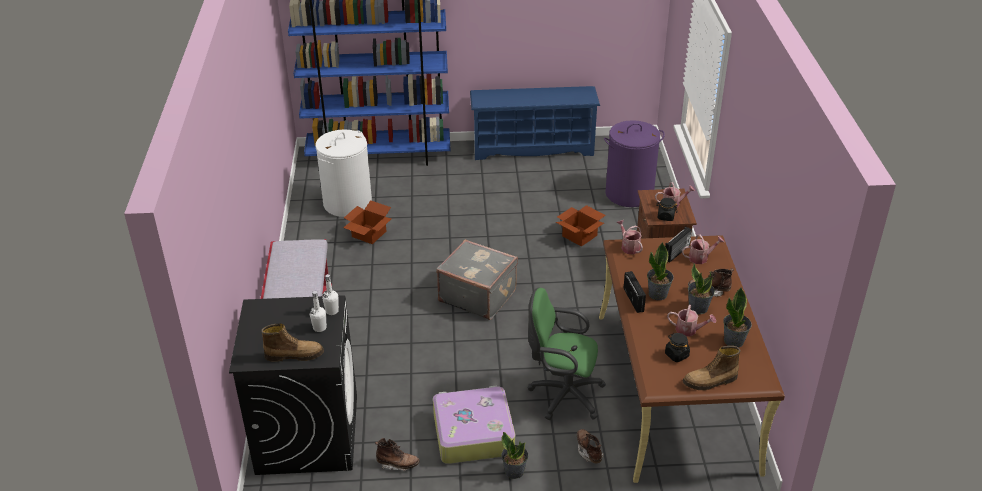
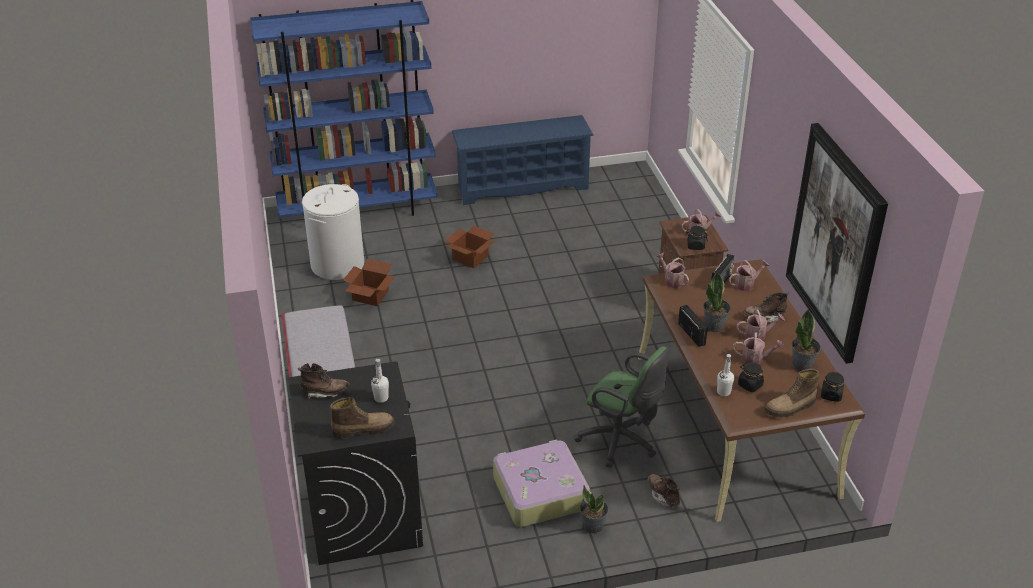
camera: 10 degrees left, 0 degrees up
white bottle [322,274,339,315] -> white bottle moved to [717,354,734,396]
brown boot [375,438,420,471] -> brown boot moved to [298,363,350,399]
grey suitcase [436,239,518,320] -> none
green office chair [527,288,606,420] -> green office chair turned 150 degrees counterclockwise [574,346,669,468]
cardboard box [556,205,606,247] -> cardboard box moved to [445,226,495,268]
purple laundry basket [604,120,665,207] -> none
potted plant [688,263,715,314] -> watering can [736,310,785,341]
none -> picture [786,123,888,364]
none -> black jar [821,371,844,402]

